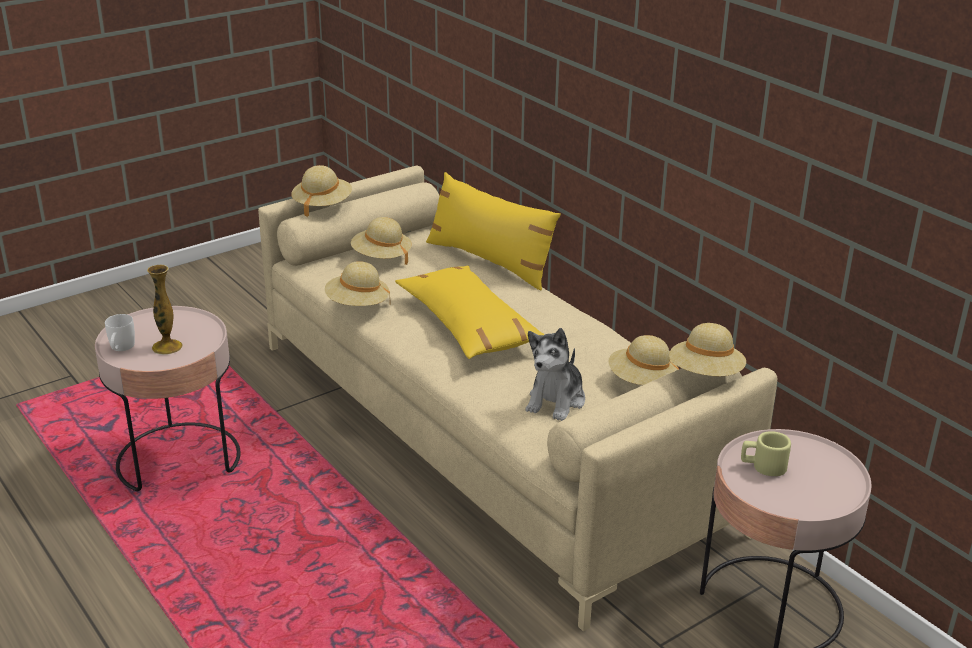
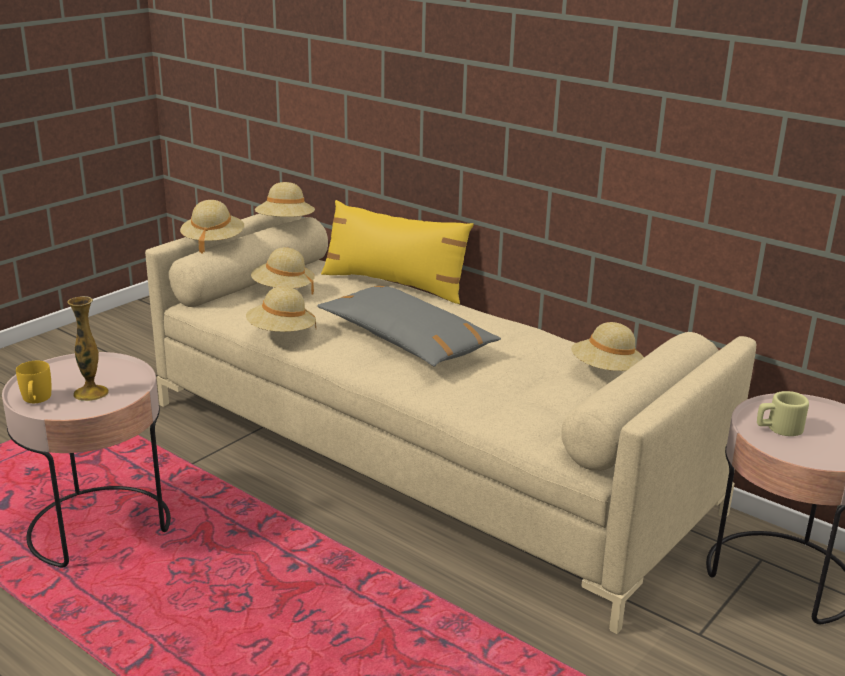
camera: 15 degrees left, 5 degrees down
white mug [105,314,135,351] -> yellow mug [16,361,51,403]
yellow pillow [395,266,545,359] -> grey pillow [317,286,501,366]
plush toy [526,328,585,421] -> none
beige hat [669,323,746,376] -> beige hat moved to [255,182,315,217]

